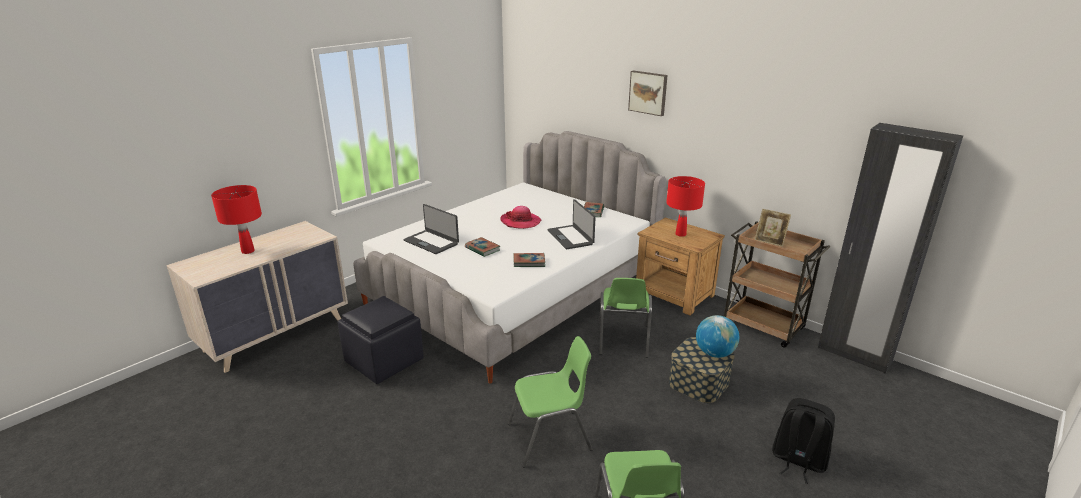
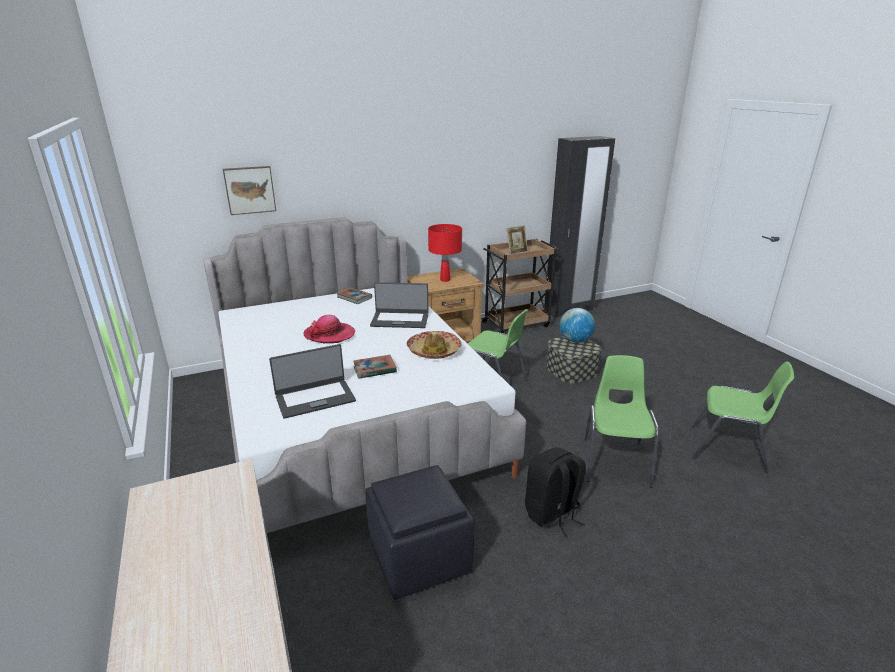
camera: 65 degrees left, 0 degrees up
red table lamp [211,185,262,254] -> none
book [514,253,545,267] -> hat [407,331,462,359]
picture [628,70,668,116] -> picture moved to [223,166,276,215]
black backpack [772,398,835,484] -> black backpack moved to [525,447,586,537]

